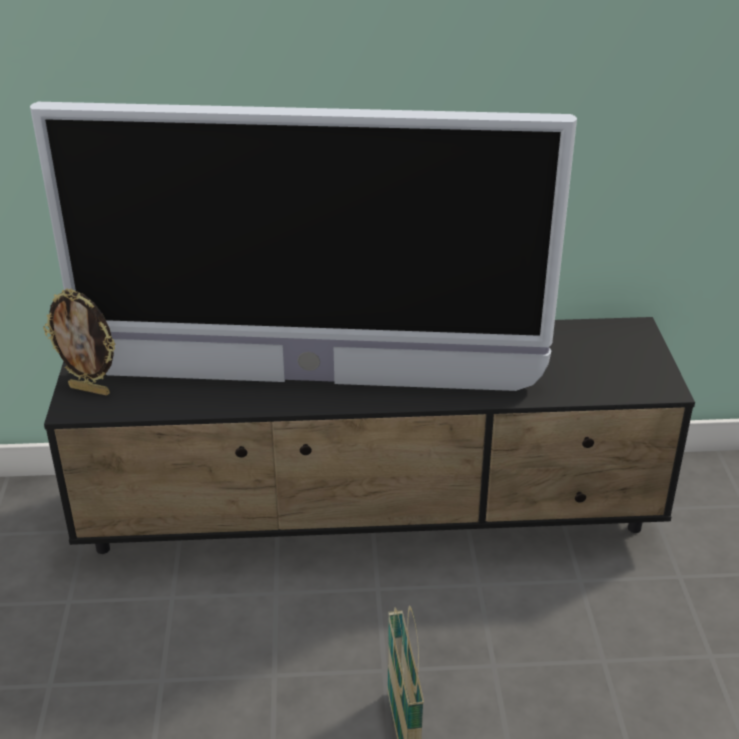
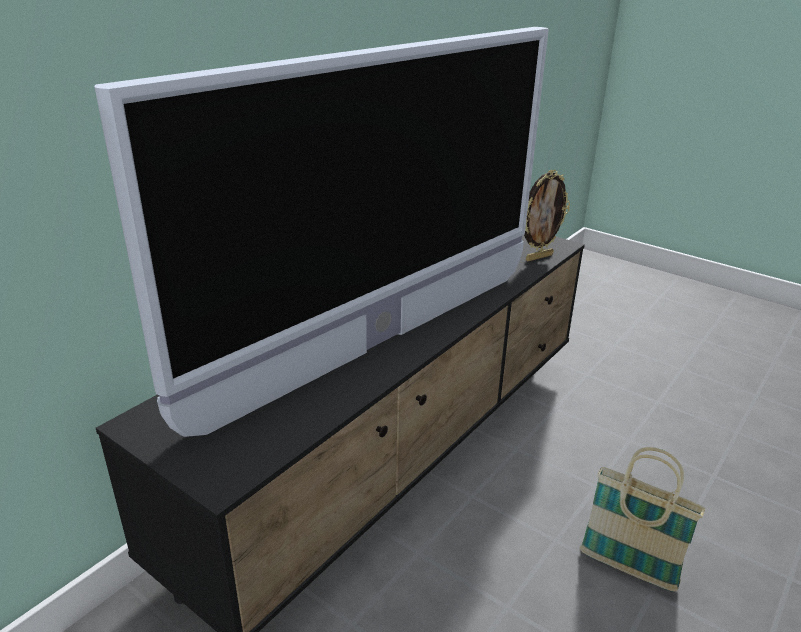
camera: 50 degrees left, 5 degrees down
picture frame [43,288,115,396] -> picture frame moved to [524,170,570,262]

